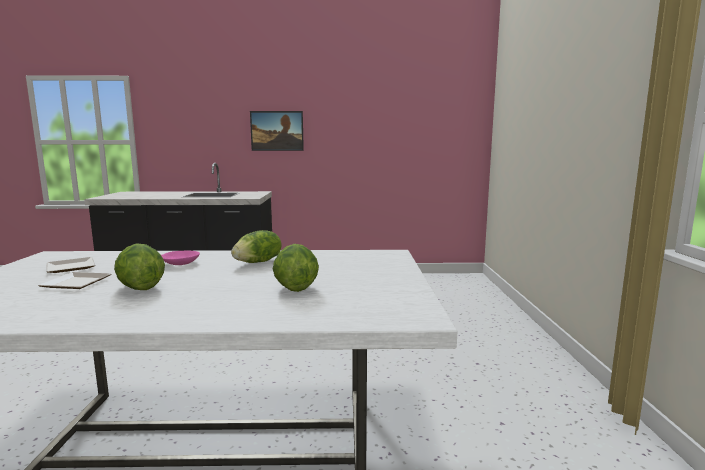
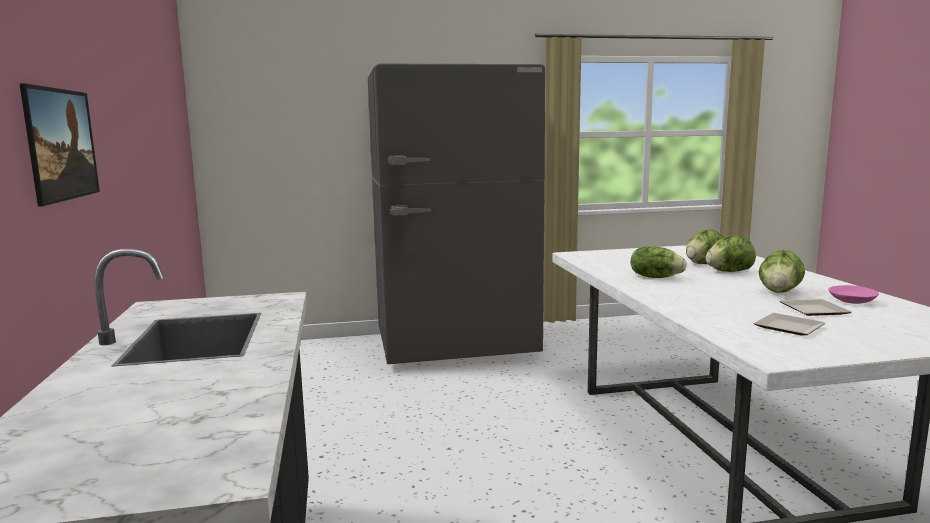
camera: 100 degrees left, 0 degrees up
pink bowl [161,251,200,265] -> pink bowl moved to [829,285,879,304]
none -> grey fridge [368,64,545,364]
none -> lettuce [706,236,756,272]

